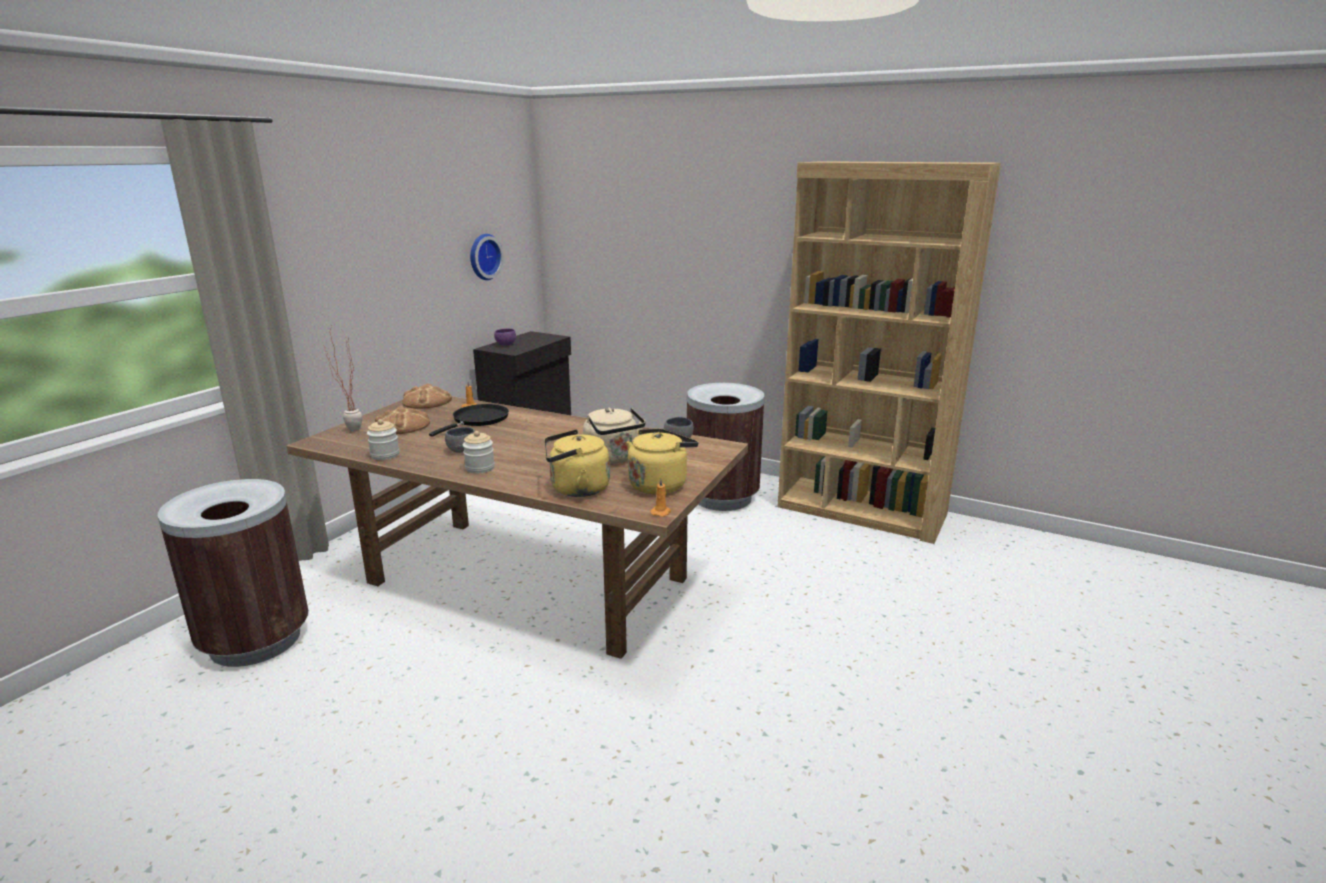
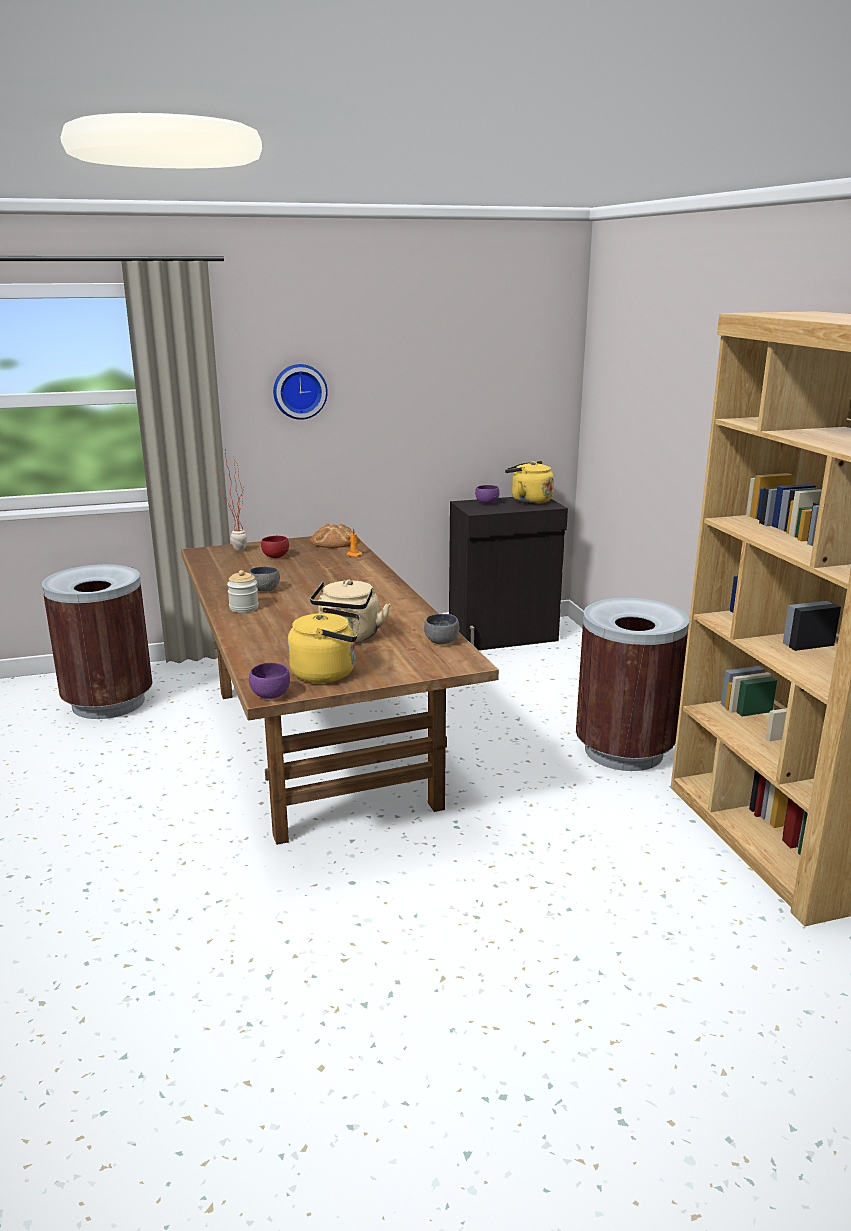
camera: 45 degrees right, 0 degrees up
jar [367,419,400,460] -> none
bread [375,406,430,434] -> red bowl [261,536,289,558]
black frying pan [429,404,509,437] -> none
wall clock [470,234,504,280] -> wall clock moved to [273,364,328,420]
yellow kettle [544,429,610,497] -> yellow kettle moved to [505,461,554,504]
orange candle [650,479,671,517] -> purple bowl [249,663,290,699]

